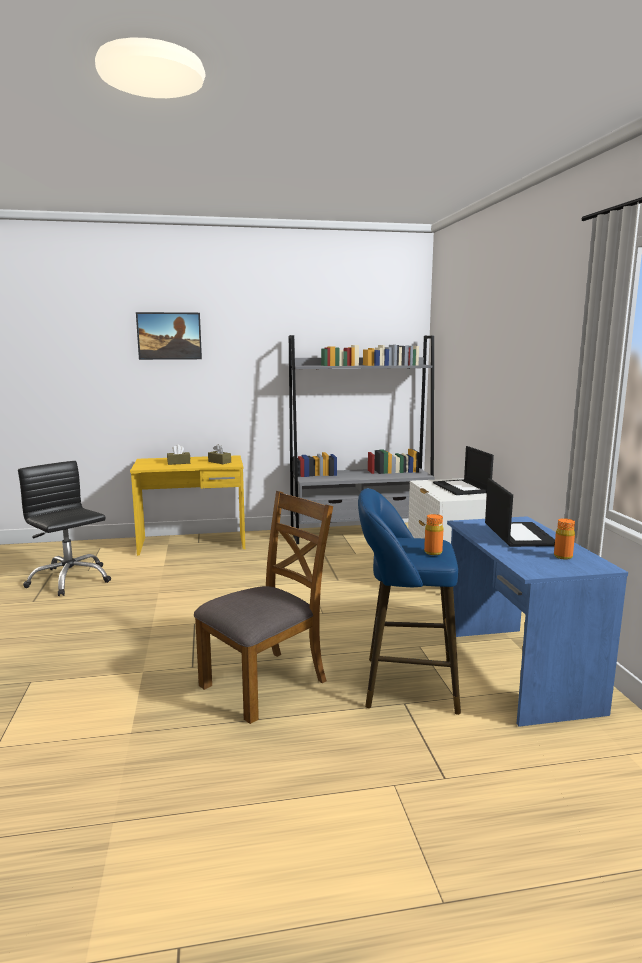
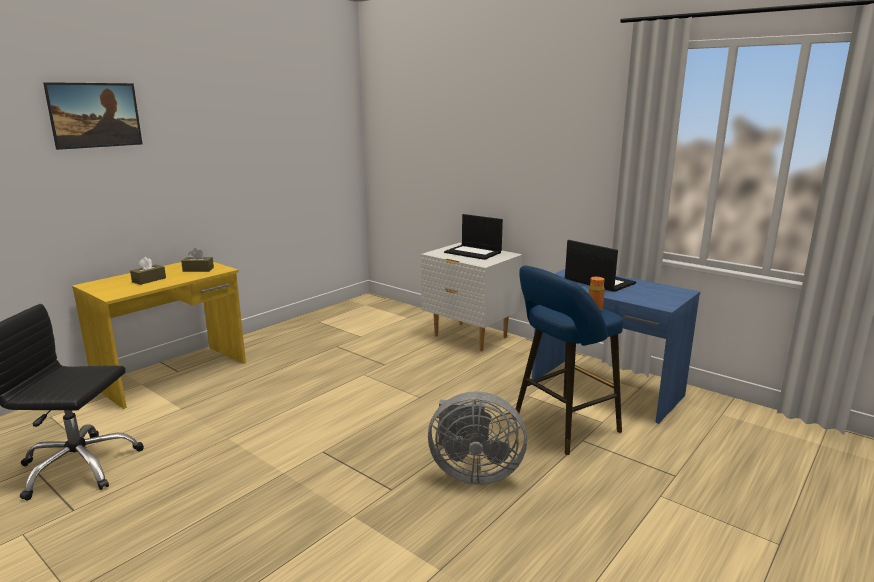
camera: 40 degrees left, 5 degrees up
brown chair [194,491,333,724] -> grey fan [428,391,527,484]
grey bookcase [289,335,435,544] -> none
orange bottle [554,518,575,560] -> none

